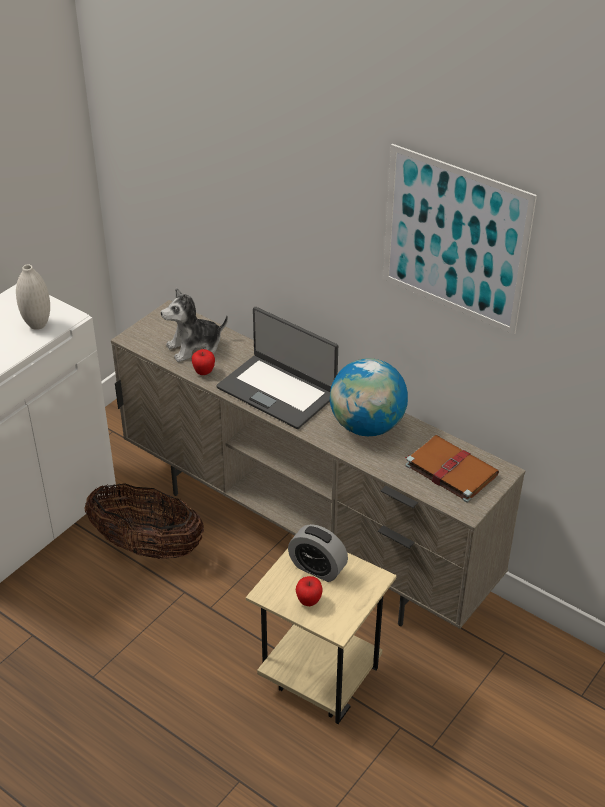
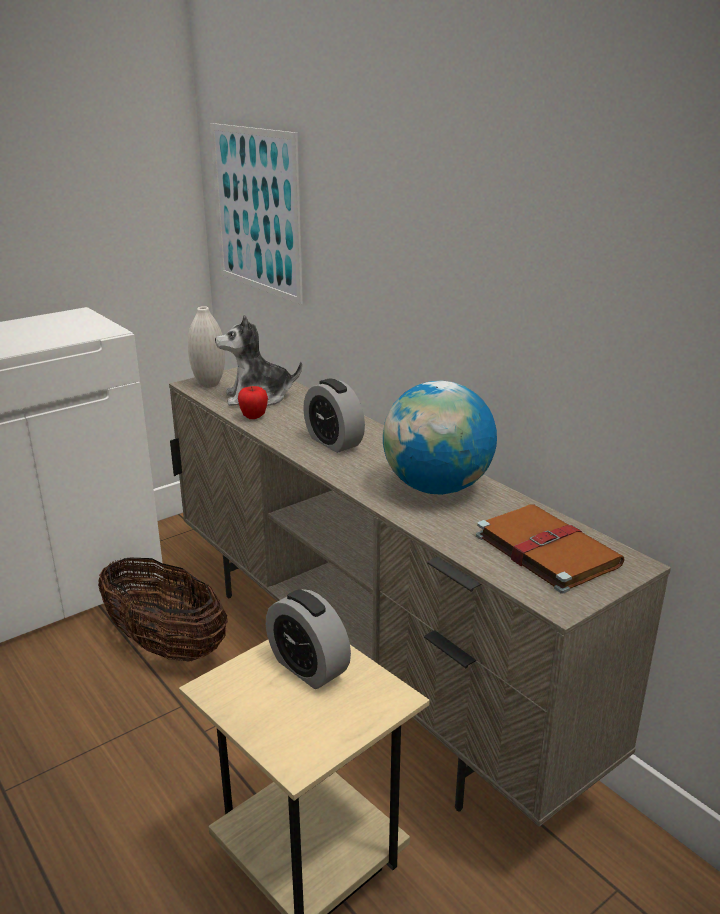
camera: 15 degrees right, 15 degrees down
white vase [16,264,50,330] -> white vase moved to [188,306,225,388]
laptop [217,307,338,429] -> alarm clock [303,379,365,453]
apple [296,576,323,606] -> none
picture [383,144,537,334] -> picture moved to [210,123,303,305]

